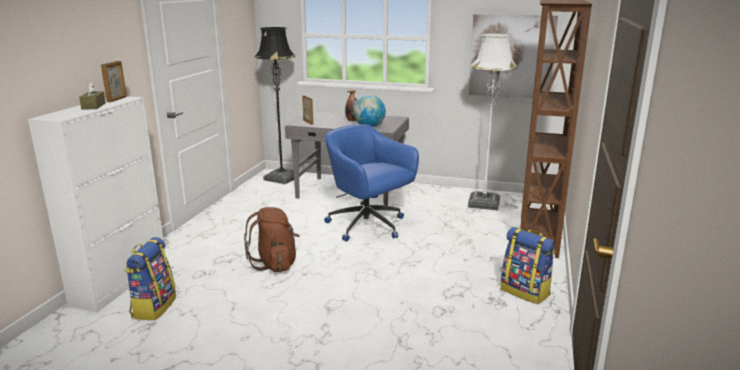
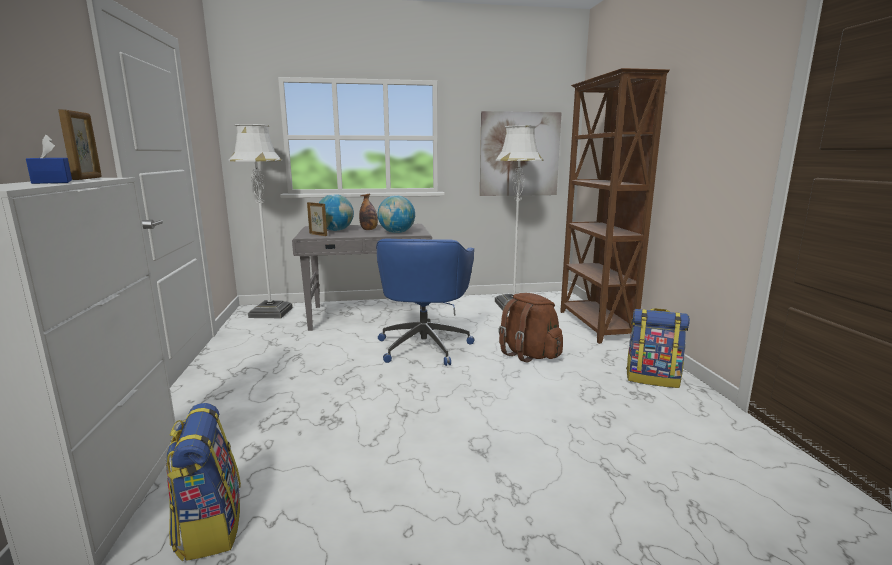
camera: 25 degrees left, 5 degrees down
brown tissue box [79,82,106,110] -> blue tissue box [26,135,72,184]
brown backpack [244,207,300,272] -> brown backpack moved to [498,293,563,363]
black floor lamp [255,27,295,184] -> white floor lamp [228,124,293,318]
blue office chair [324,125,419,242] -> blue office chair turned 105 degrees counterclockwise [376,239,475,366]
none -> globe [319,194,354,231]

